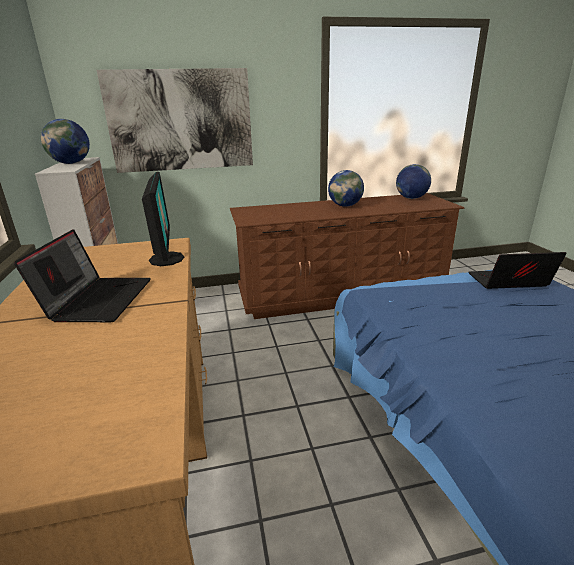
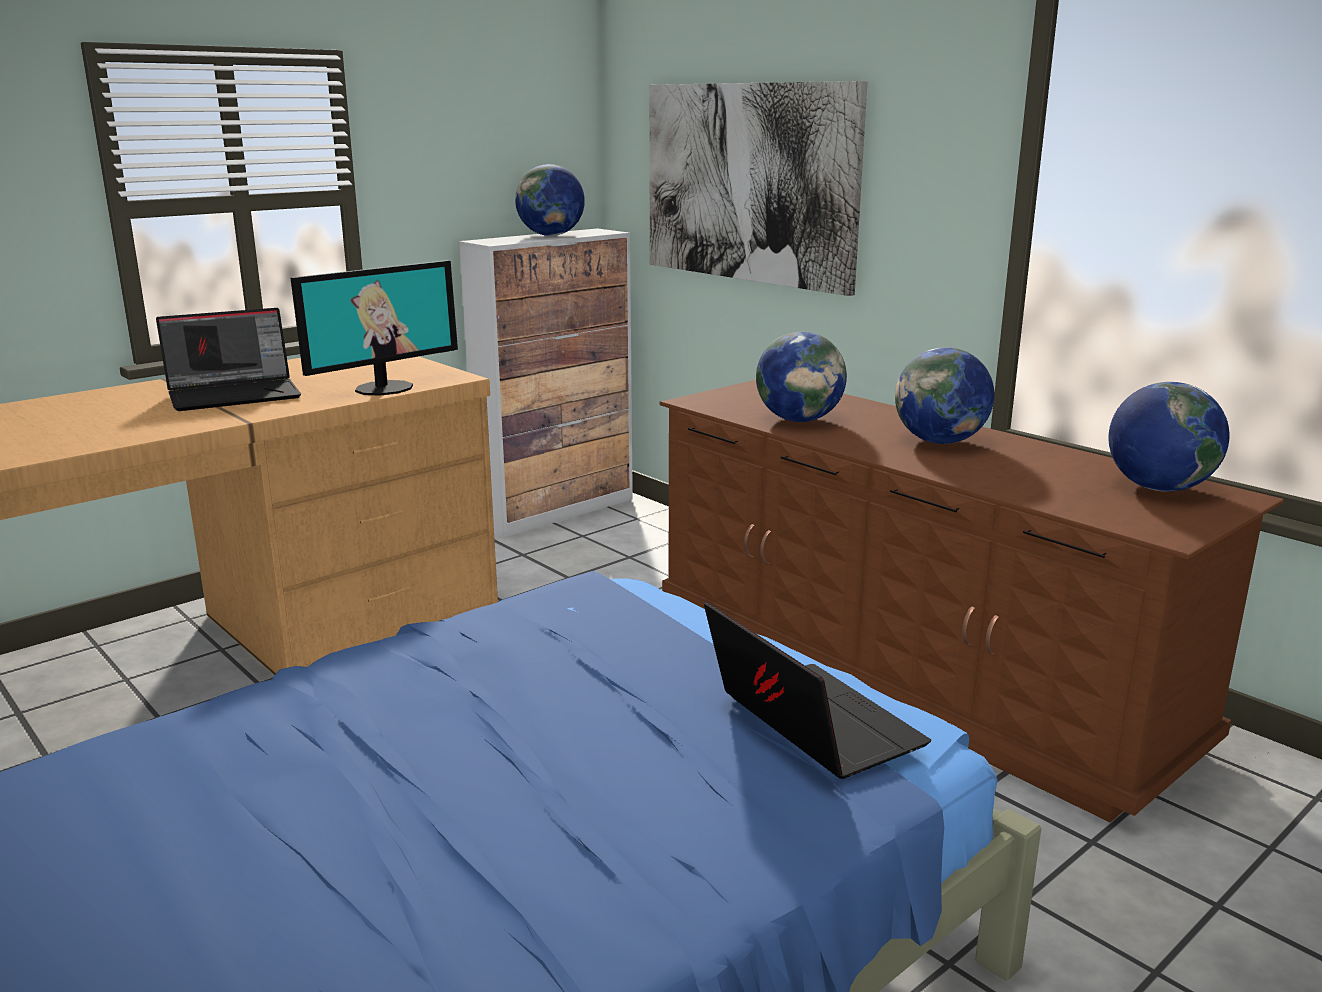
camera: 60 degrees right, 5 degrees down
none -> globe [756,331,847,422]

